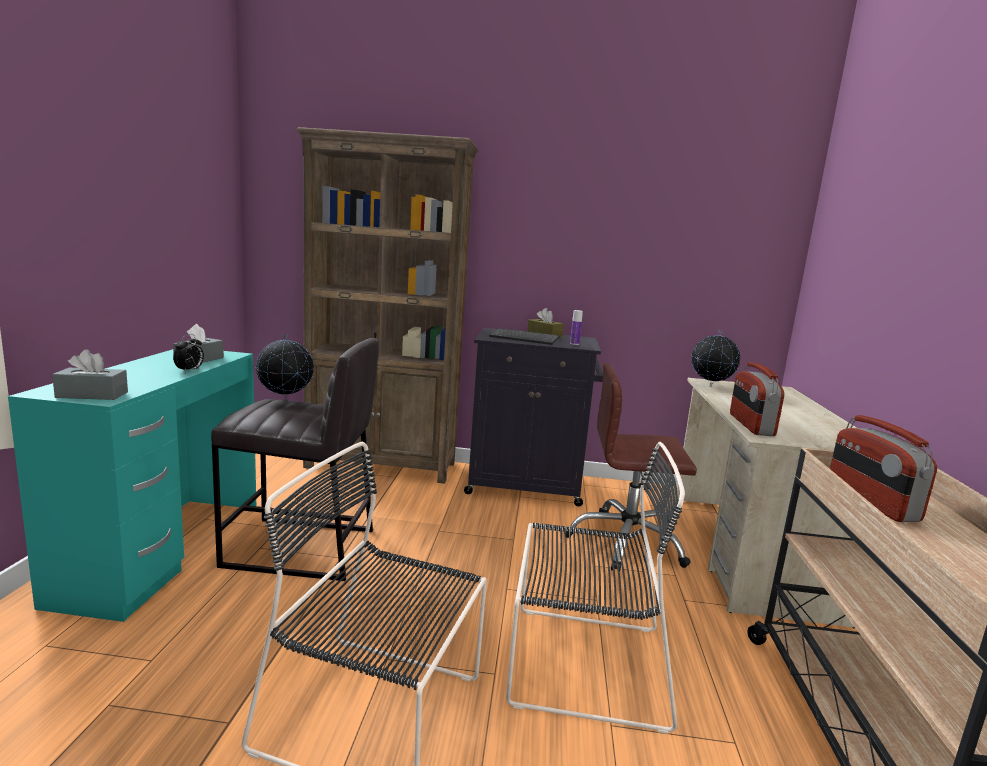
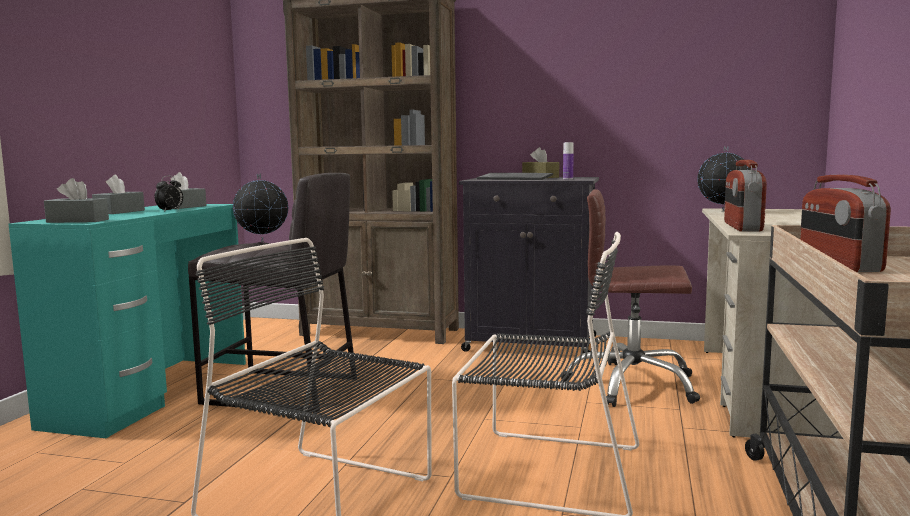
camera: 10 degrees right, 5 degrees down
none -> grey tissue box [92,174,145,214]

